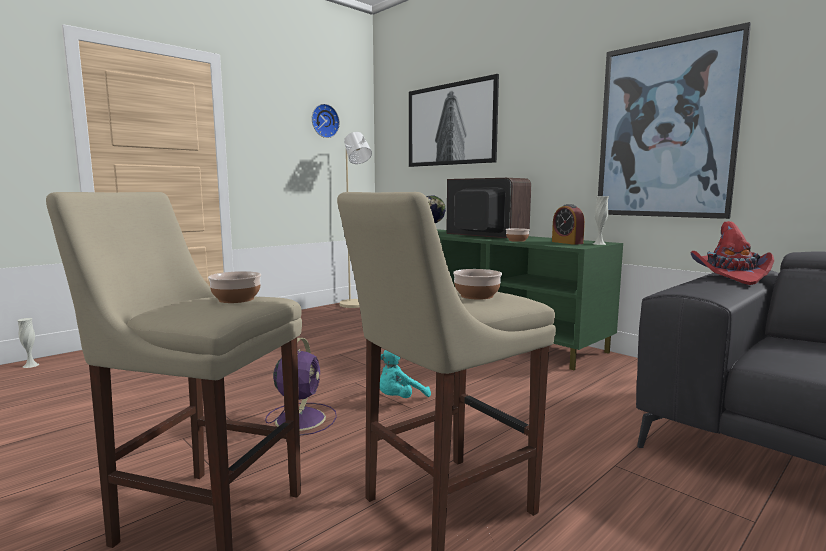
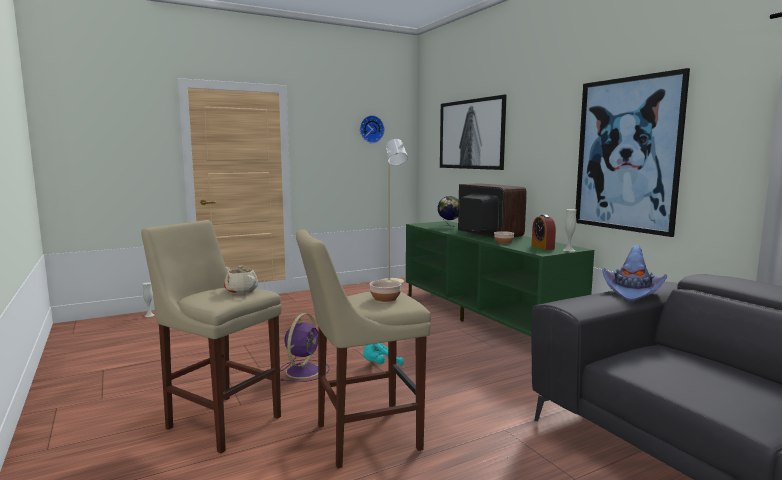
camera: 15 degrees right, 0 degrees up
bowl [208,271,261,303] -> beige teapot [224,265,258,294]
red hat [690,221,774,285] -> purple hat [602,245,668,301]

